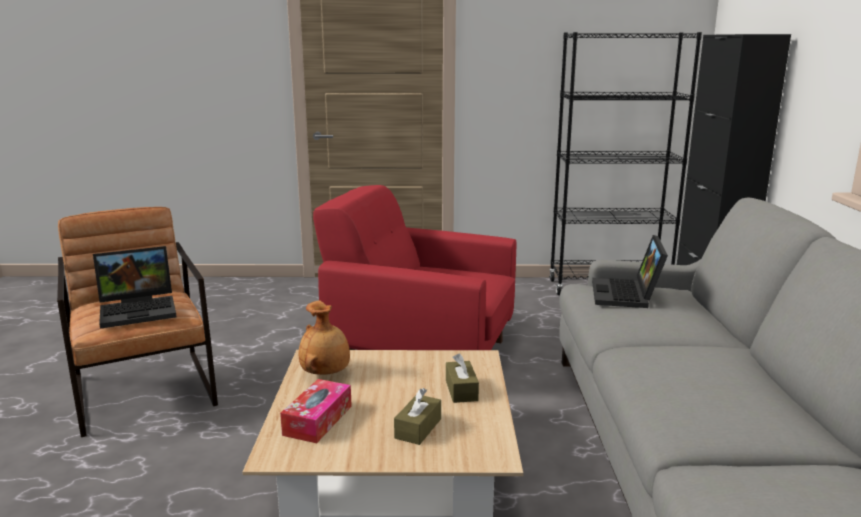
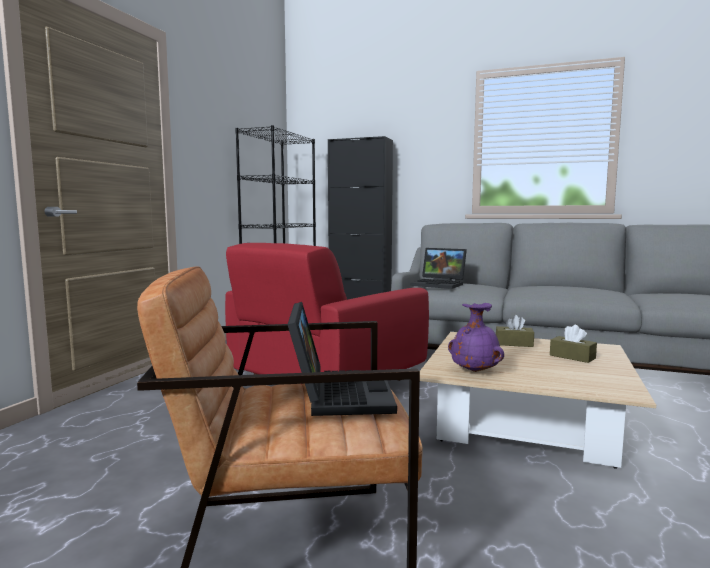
camera: 70 degrees left, 10 degrees down
tissue box [280,379,352,443] -> none
brown vase [299,301,350,375] -> purple vase [448,303,504,372]

